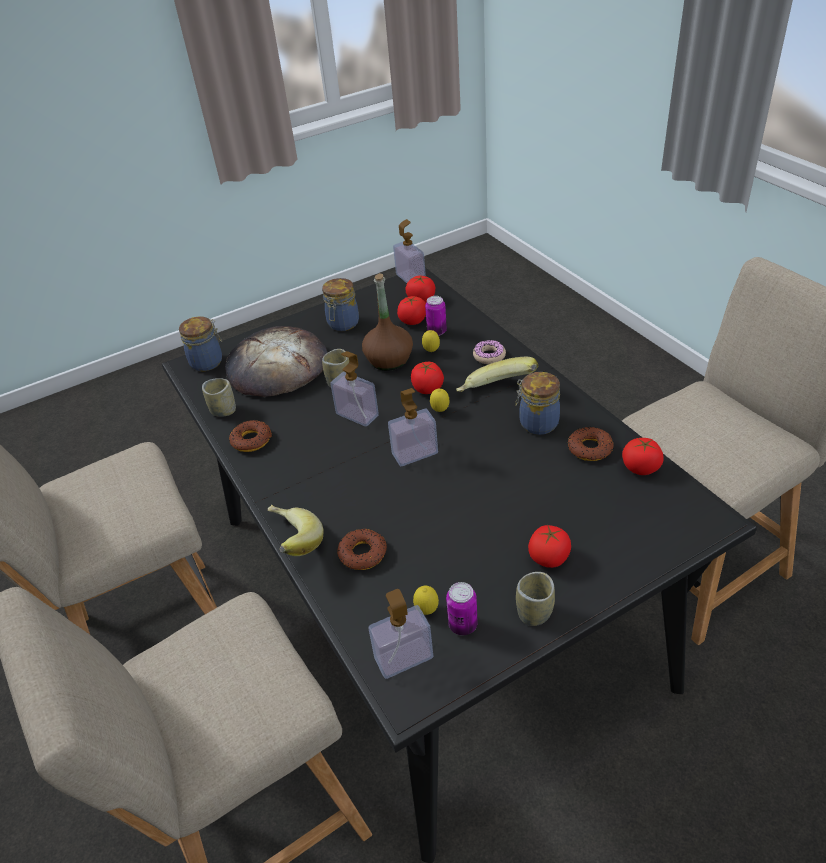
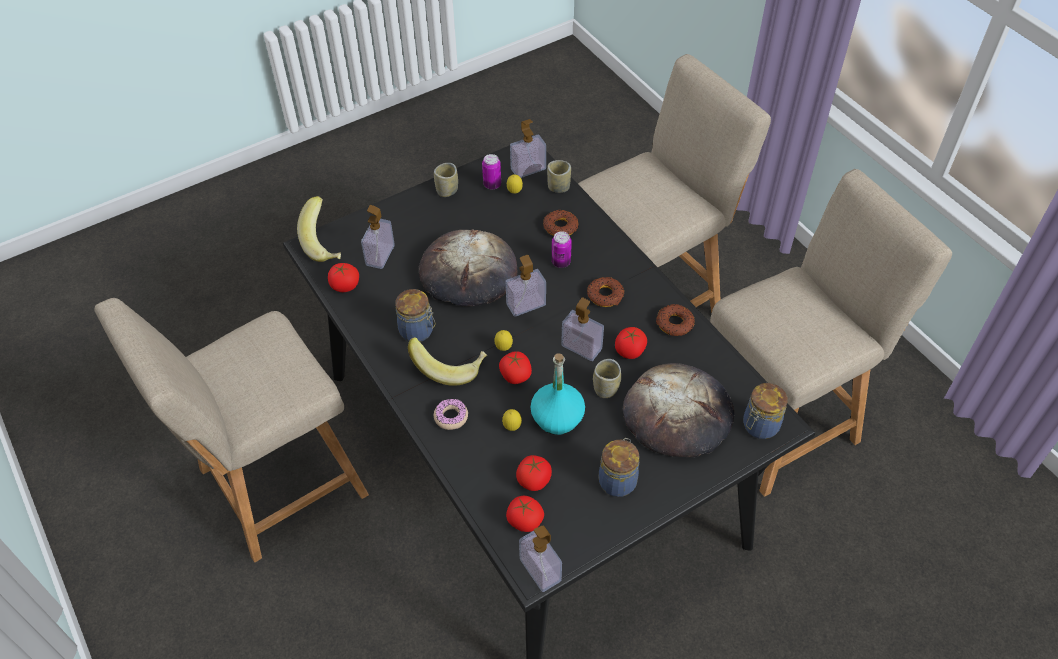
camera: 175 degrees right, 10 degrees up
cup [202,378,236,417] -> cup moved to [547,160,571,193]
banana [268,505,323,556] -> banana moved to [297,196,341,262]
brown bottle [362,273,413,371] -> turquoise bottle [531,353,585,435]
can [425,296,447,336] -> can moved to [552,231,572,268]
tomato [528,525,571,568] -> tomato moved to [615,327,647,359]
donut [568,427,614,461] -> donut moved to [587,277,624,307]
none -> soap dispenser [361,205,395,269]
none -> bread [419,230,517,306]

